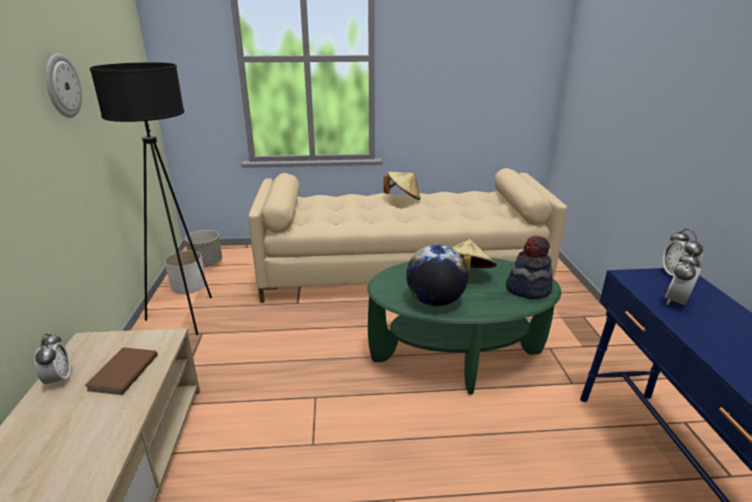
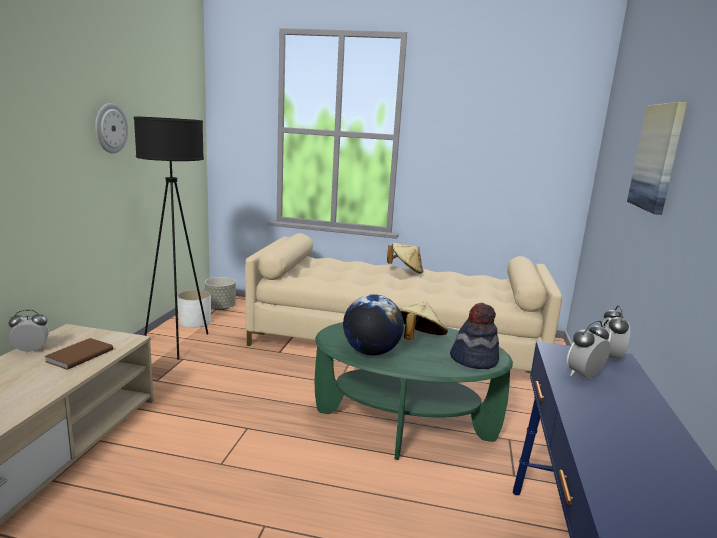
camera: 15 degrees right, 10 degrees down
alarm clock [34,334,71,385] -> alarm clock turned 105 degrees counterclockwise [9,310,49,353]
none -> picture [627,102,687,215]

